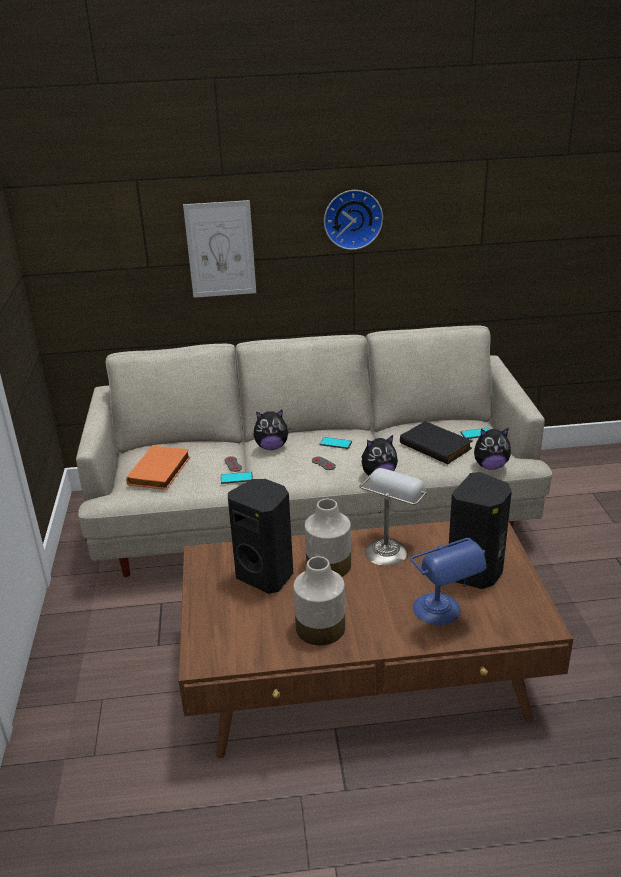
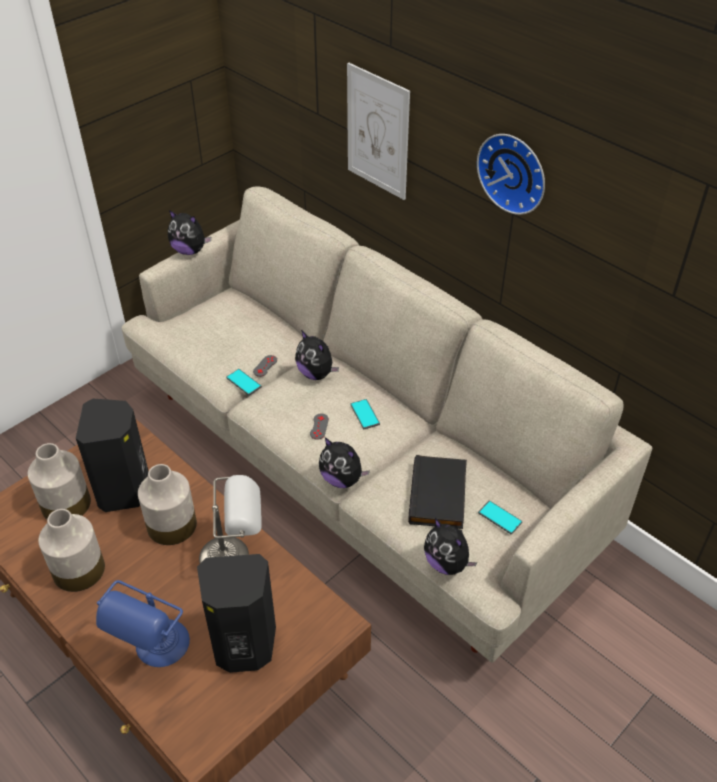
camera: 50 degrees right, 15 degrees up
orange book [126,445,190,490] -> none
none -> beige vase [28,443,91,519]
none -> plush toy [168,210,211,255]

